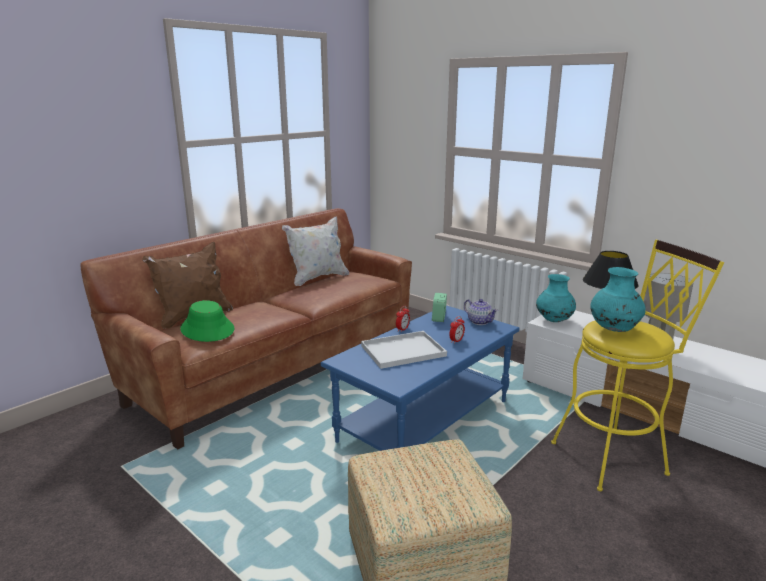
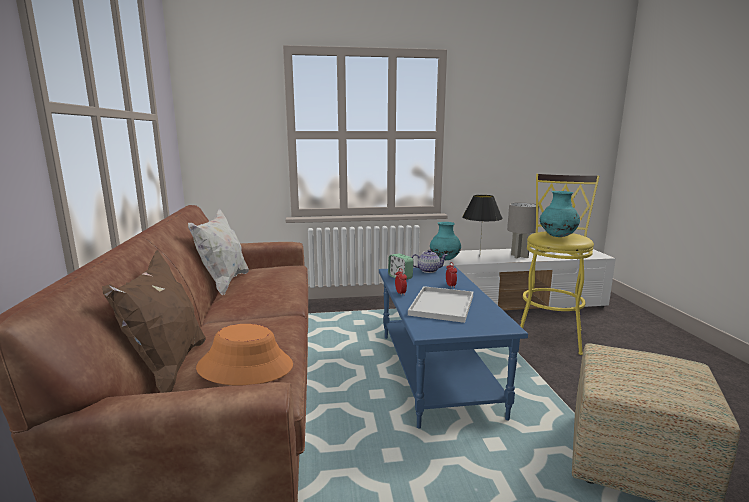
camera: 50 degrees left, 5 degrees down
green hat [180,300,234,342] -> orange hat [196,324,293,386]

